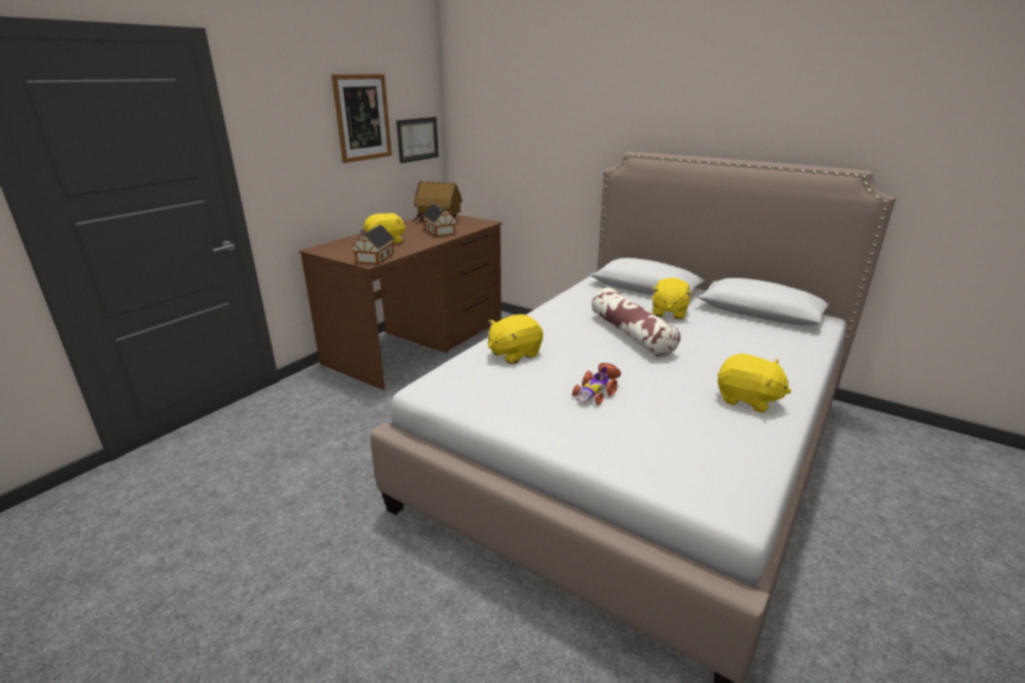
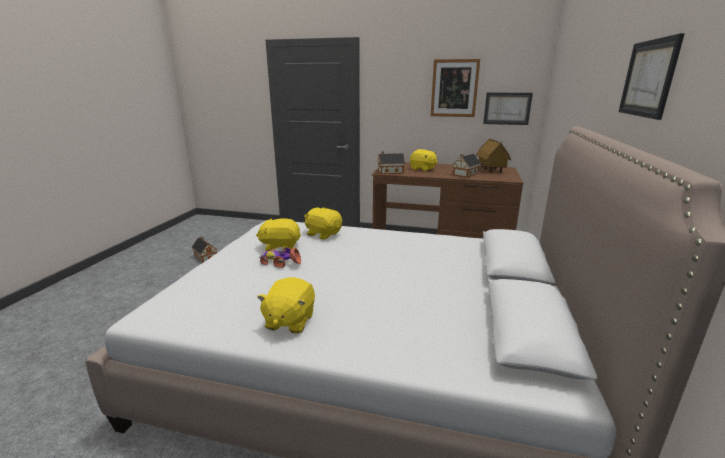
camera: 70 degrees right, 5 degrees down
pillow [592,287,681,358] -> none
yellow plush toy [651,278,693,319] -> yellow plush toy moved to [256,218,301,251]
none -> toy house [192,236,218,262]
none -> picture [619,33,685,120]

